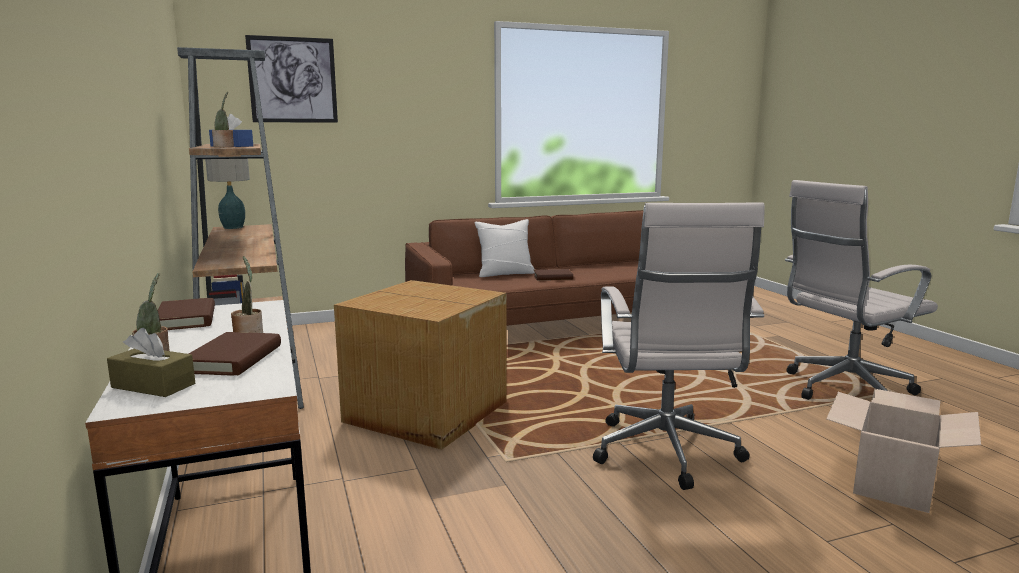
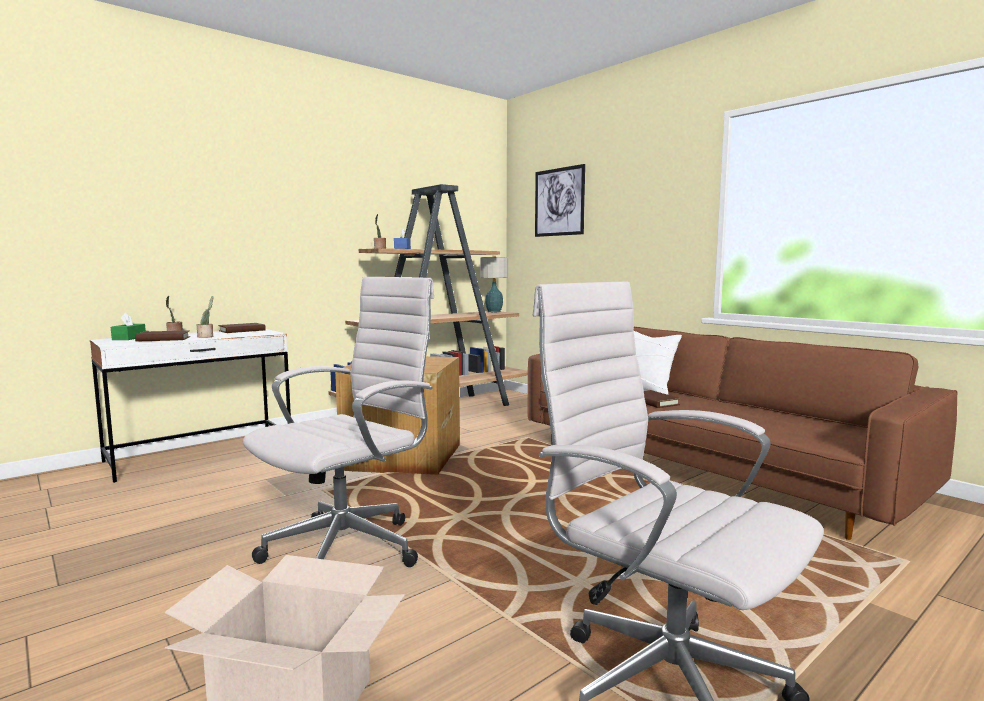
camera: 70 degrees right, 5 degrees down
brown tissue box [107,328,195,397] -> green tissue box [111,312,146,340]
white office chair [593,202,765,490] -> white office chair turned 150 degrees clockwise [243,277,434,567]

